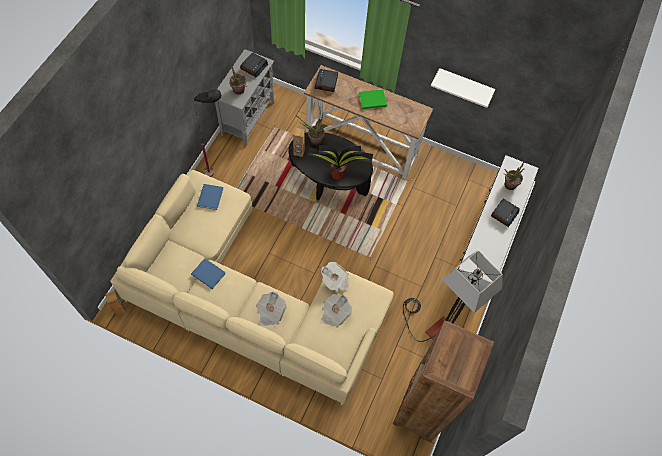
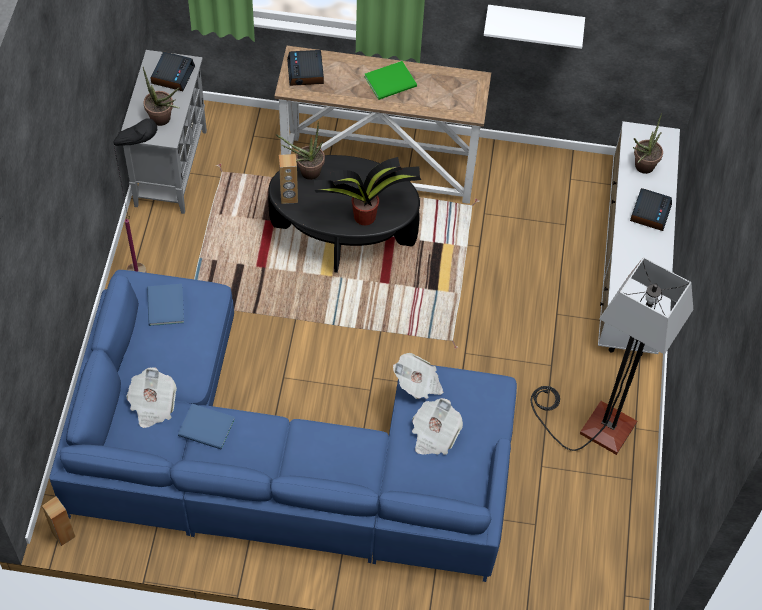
camera: 15 degrees left, 5 degrees down
beige sofa [110,170,393,405] -> blue sofa [49,270,517,582]
newspaper [256,292,286,326] -> newspaper moved to [126,367,177,428]
brown bookcase [393,320,494,442] -> none

